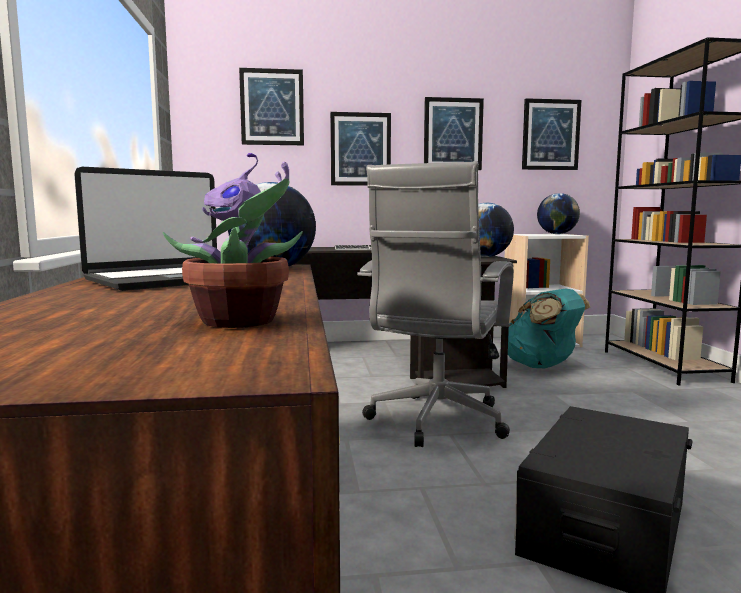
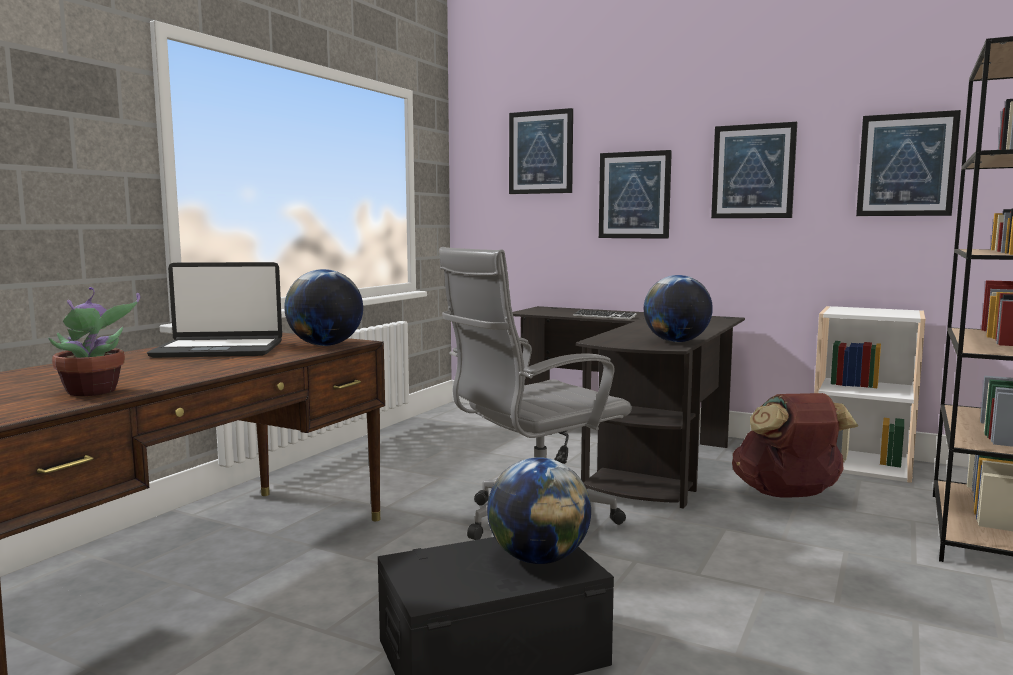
camera: 35 degrees right, 0 degrees up
turquoise backpack [508,288,590,368] -> brown backpack [732,393,858,498]
globe [537,193,580,234] -> globe moved to [487,457,591,564]

